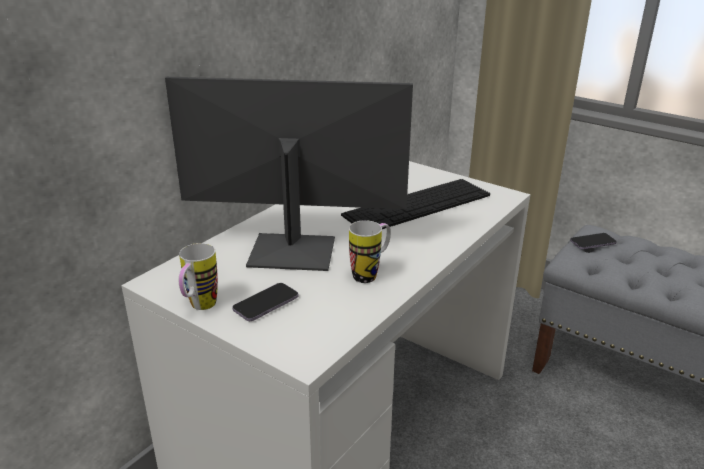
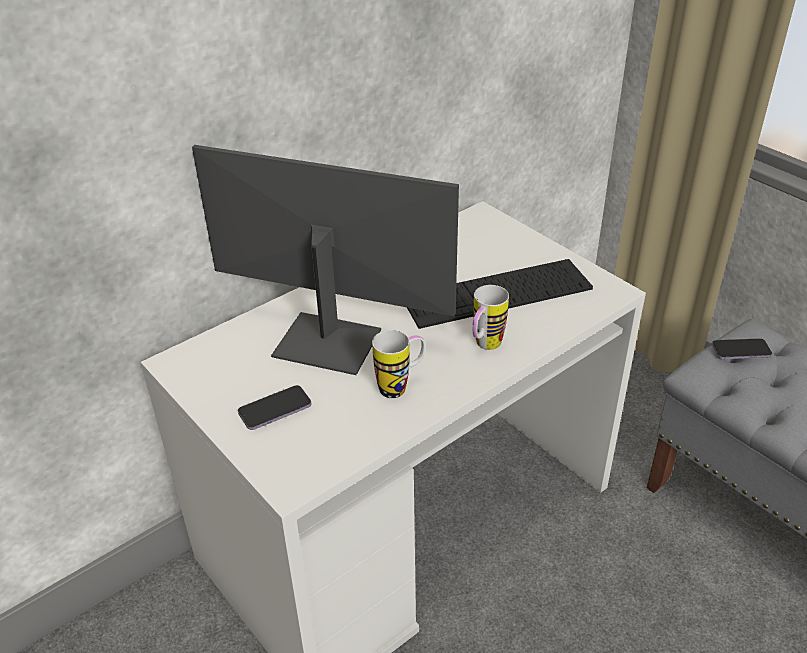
camera: 15 degrees right, 10 degrees up
mug [178,243,218,310] -> mug moved to [472,285,509,350]

